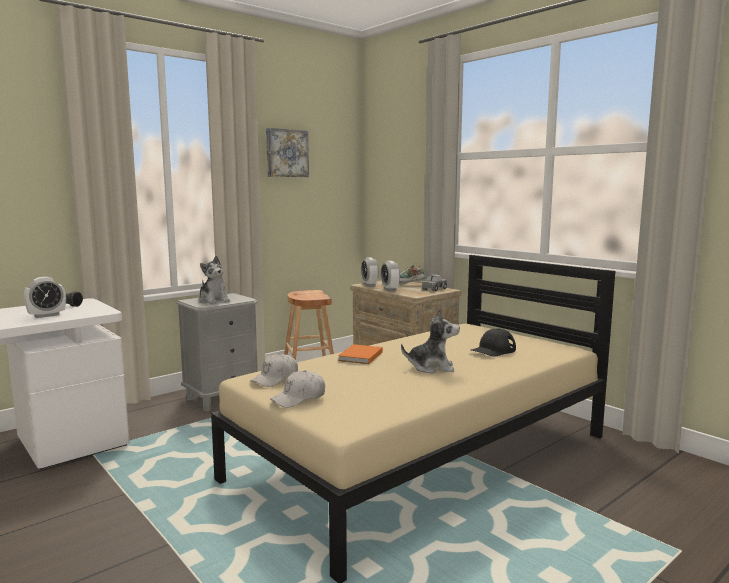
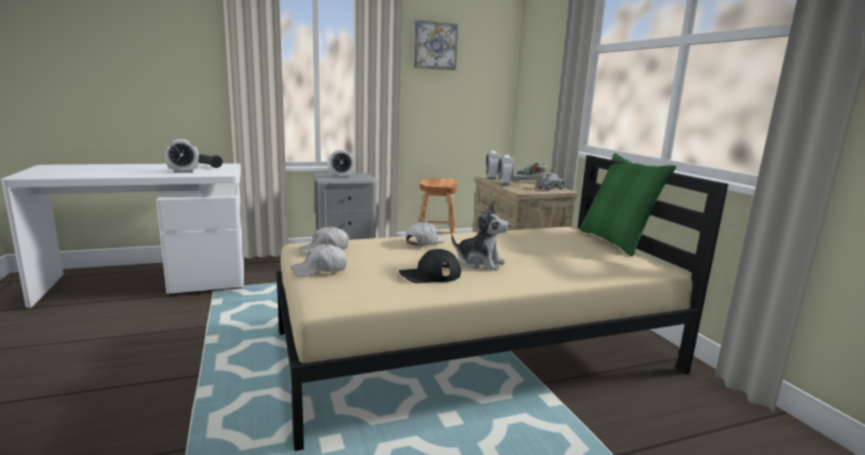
camera: 20 degrees right, 5 degrees up
plush toy [199,256,230,304] -> alarm clock [328,149,354,178]
orange book [338,344,383,364] -> white cap [406,222,445,246]
black cap [471,328,516,357] -> black cap moved to [399,249,461,283]
none -> green pillow [580,153,676,256]

